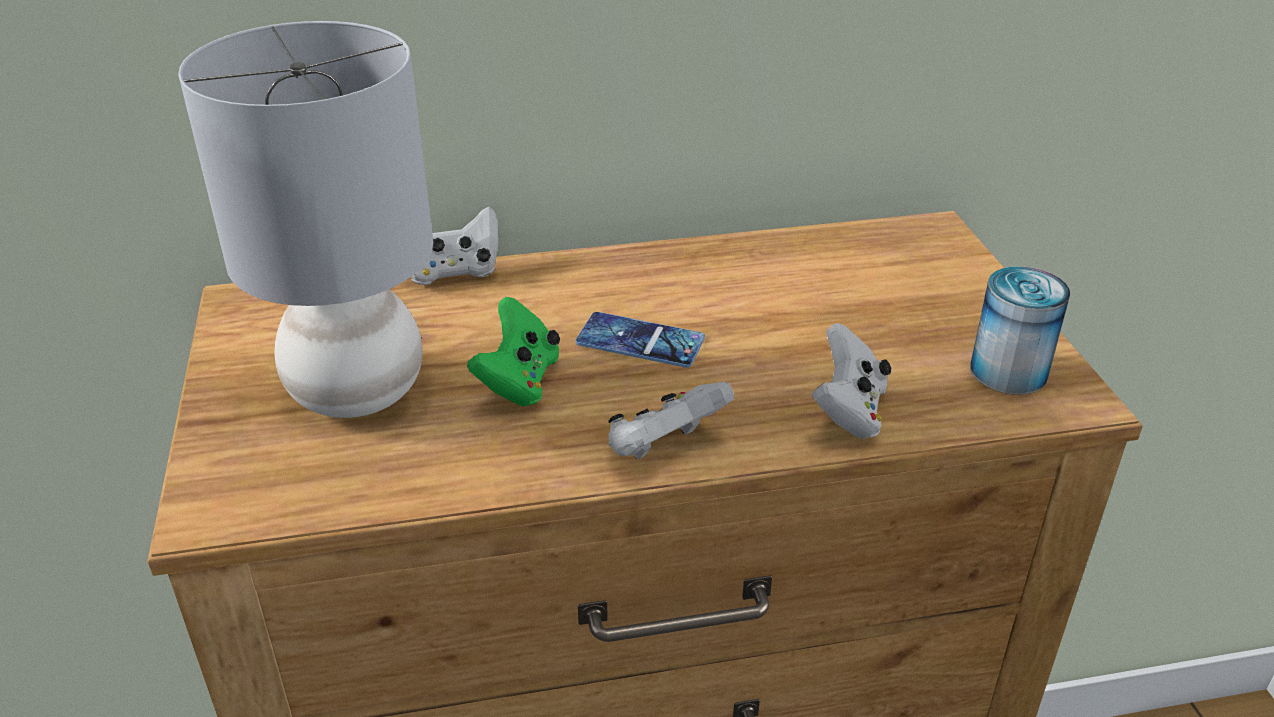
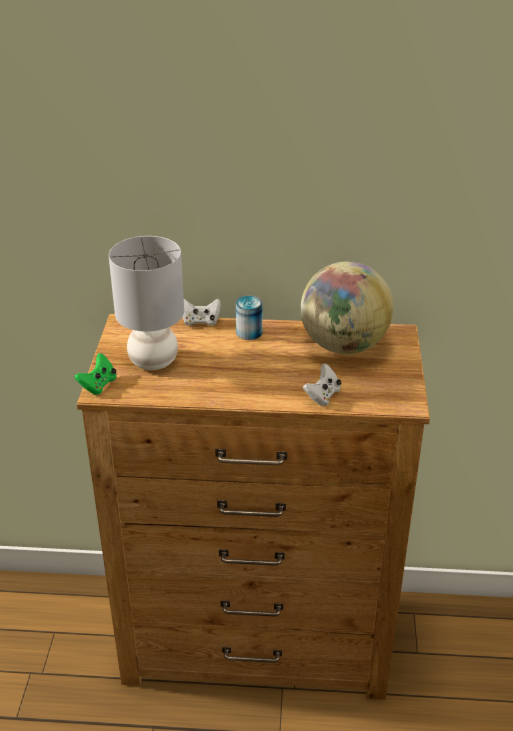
camera: 15 degrees right, 0 degrees up
green game controller [467,297,560,406] -> green game controller moved to [75,353,117,395]
phone [576,312,705,368] -> none
white game controller [608,382,734,460] -> none
can [970,266,1070,395] -> can moved to [236,296,263,340]
none -> globe [300,261,393,354]

